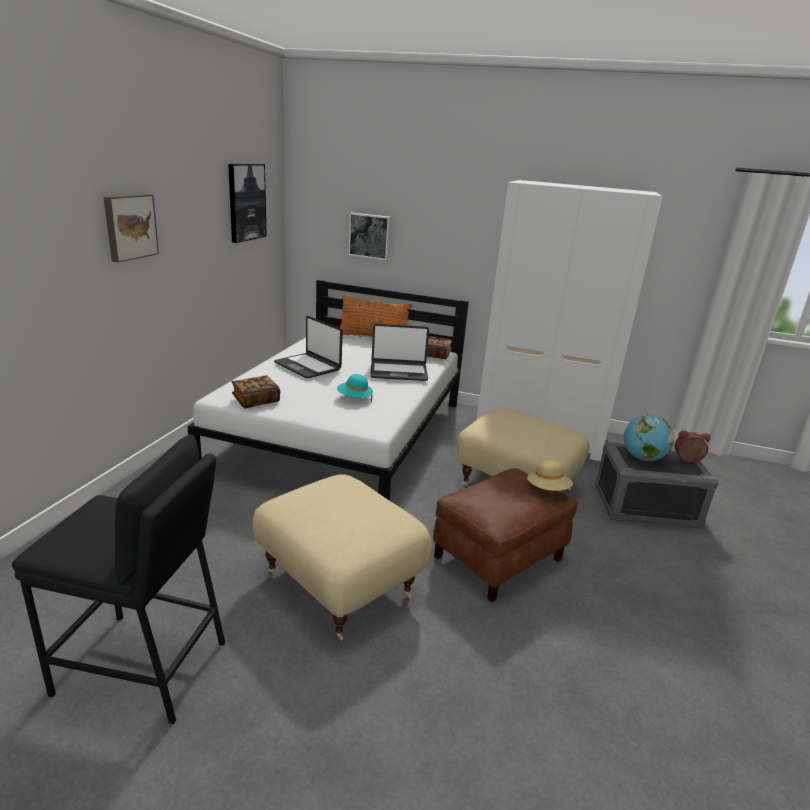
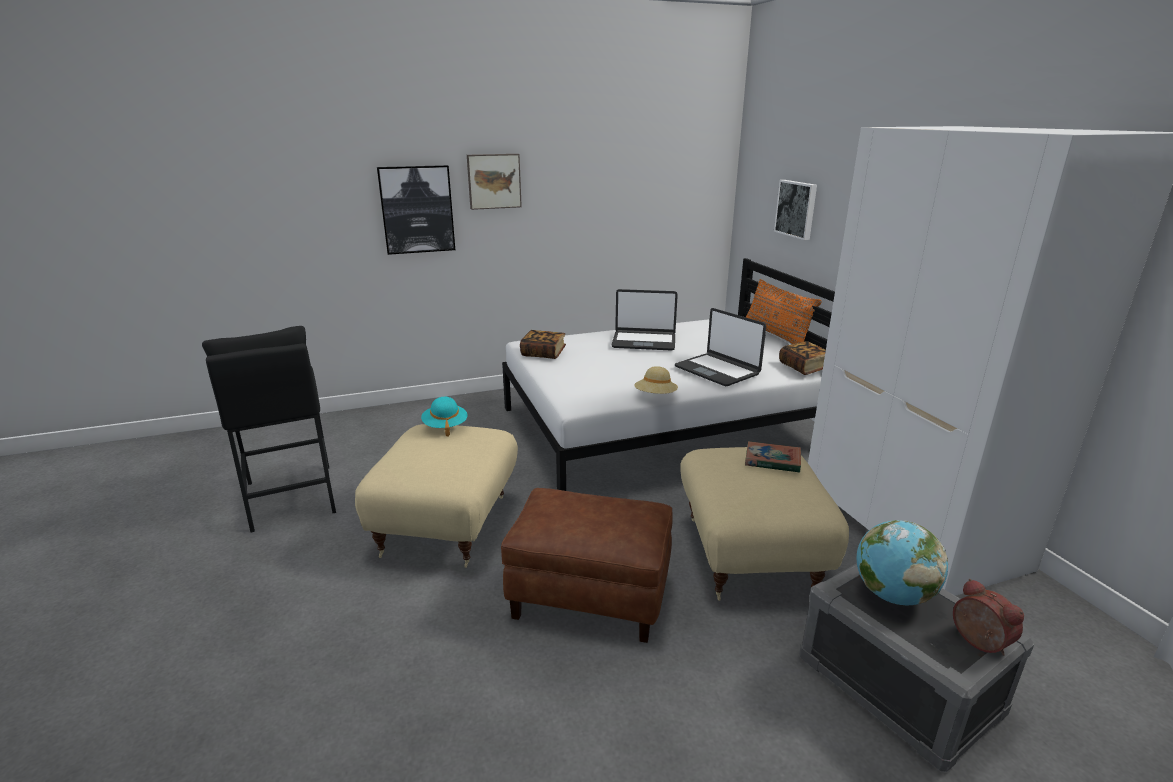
camera: 55 degrees right, 0 degrees up
picture [228,164,267,243] -> picture moved to [377,165,455,255]
laptop [274,316,343,378] -> laptop turned 90 degrees counterclockwise [612,289,678,351]
turquoise hat [337,374,373,402] -> turquoise hat moved to [421,397,468,437]
beige hat [527,460,573,491] -> beige hat moved to [634,366,678,394]
none -> book [745,441,801,473]

